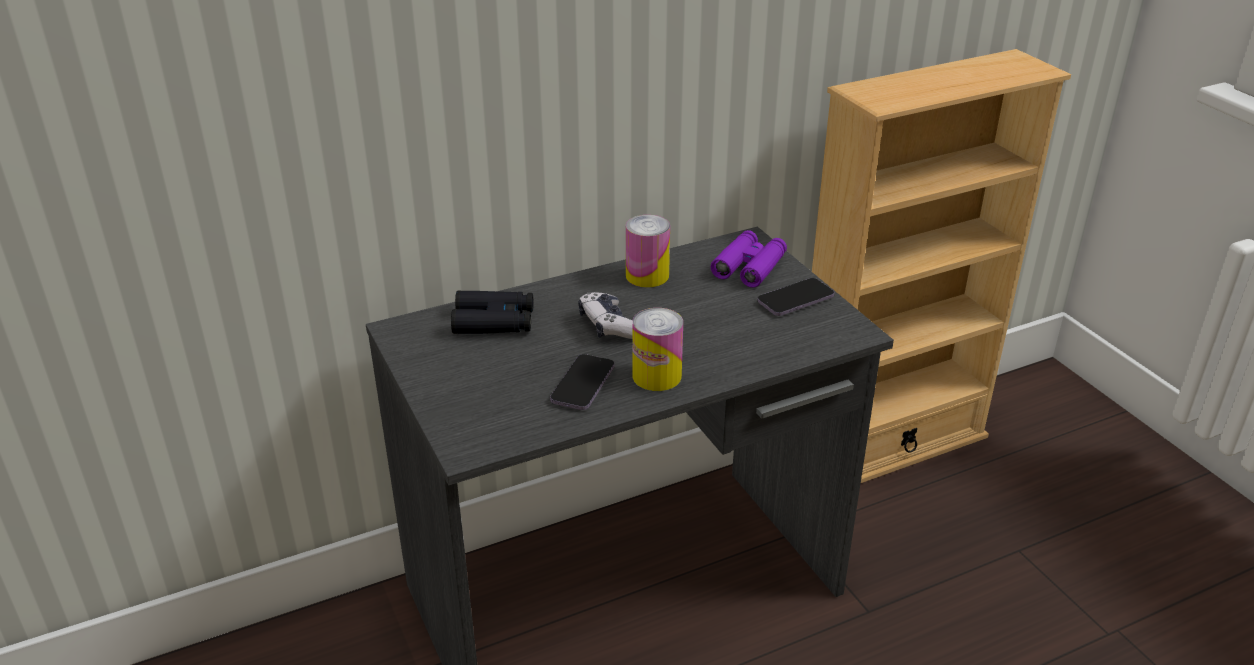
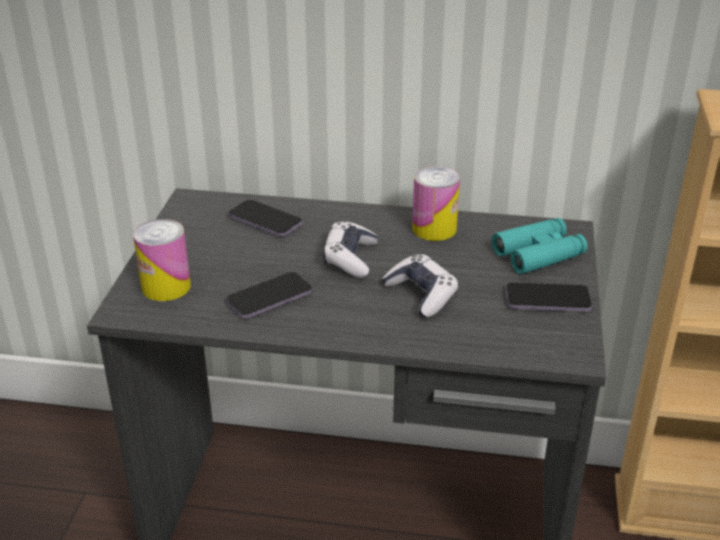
camera: 35 degrees right, 0 degrees up
black binoculars [451,291,533,334] -> phone [228,199,302,237]
can [632,308,683,391] -> can moved to [133,219,191,301]
purple binoculars [711,230,787,288] -> turquoise binoculars [492,218,587,274]
none -> game controller [382,254,459,318]

